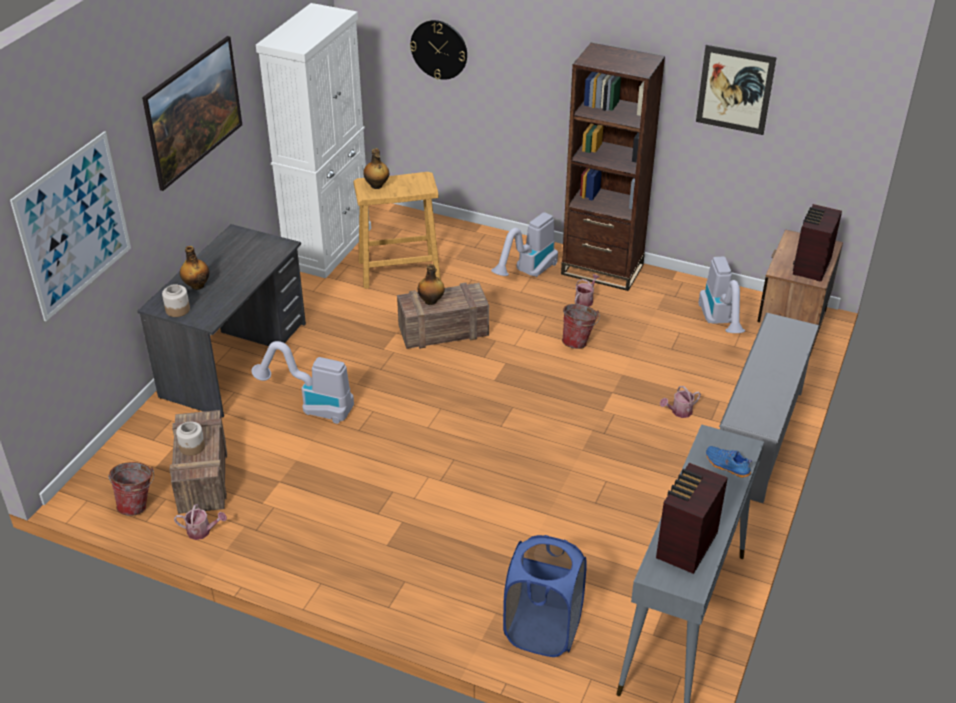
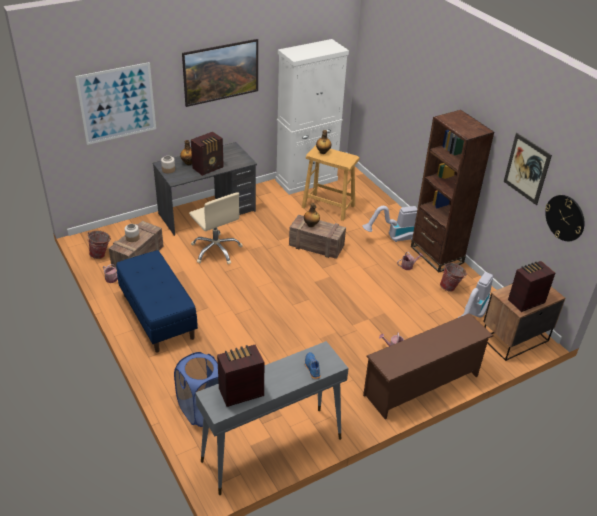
camera: 35 degrees right, 0 degrees up
vacuum cleaner [251,341,354,424] -> beige office chair [189,192,243,265]
wall clock [410,20,467,80] -> wall clock moved to [545,195,584,241]
bucket [562,304,600,349] -> bucket moved to [440,263,467,292]
grey shoe rack [719,313,819,503] -> brown shoe rack [363,313,493,419]
none -> blue bench [116,250,198,353]
none -> radio [191,132,224,176]

